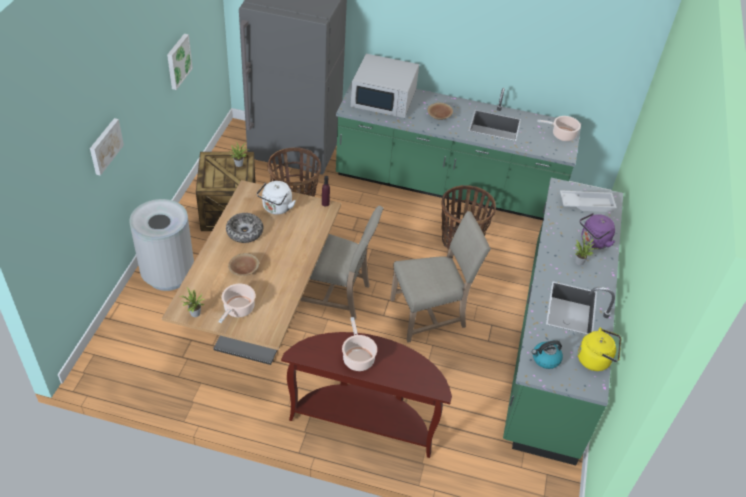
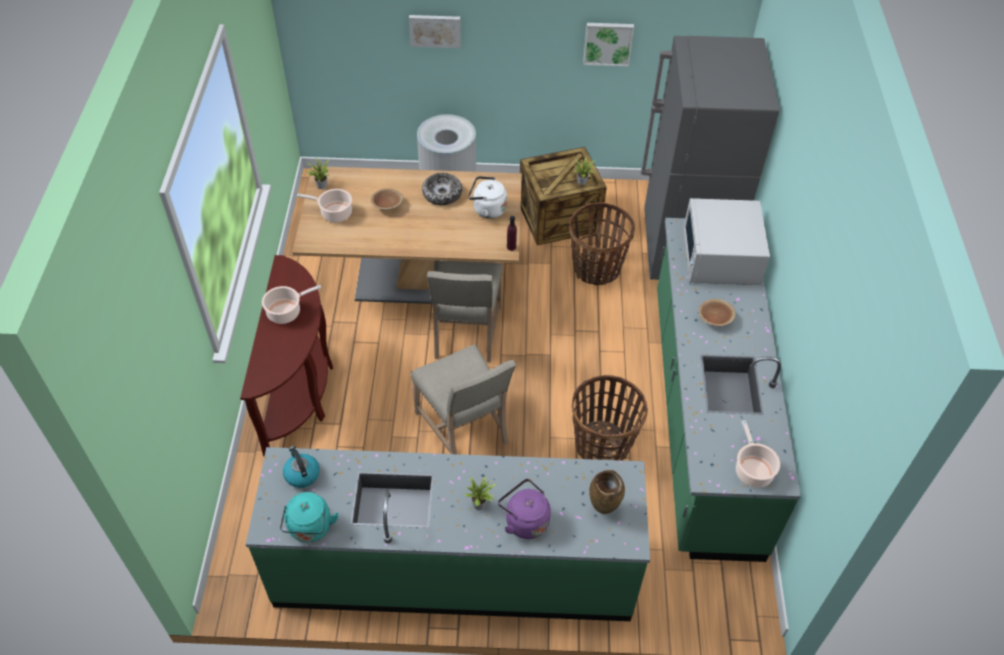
camera: 80 degrees right, 5 degrees up
white tray [560,190,617,212] -> brown vase [589,470,625,514]
yellow kettle [578,328,621,371] -> turquoise kettle [280,492,339,543]

